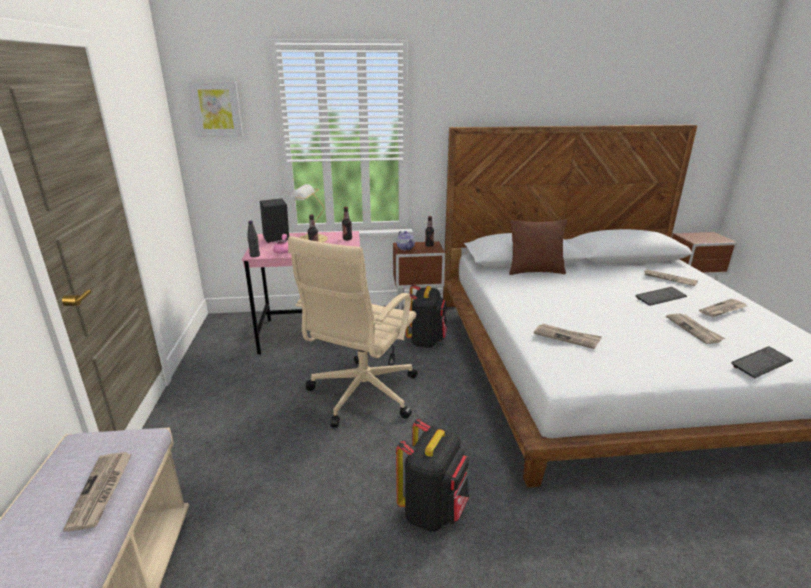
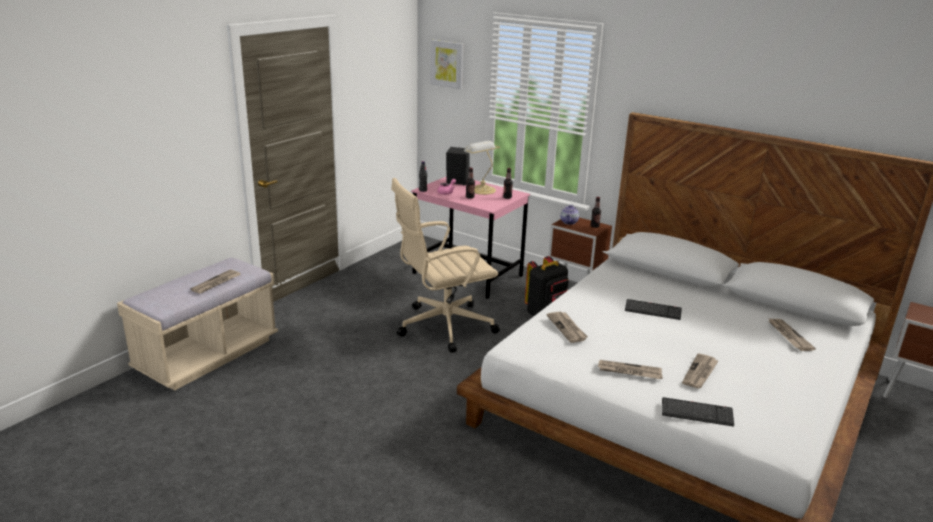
camera: 40 degrees right, 0 degrees up
black backpack [396,419,469,532] -> none
brown pillow [509,219,567,275] -> none
keyboard [635,287,687,306] -> keyboard moved to [625,299,682,320]
newspaper [699,299,747,317] -> newspaper moved to [598,360,663,379]

